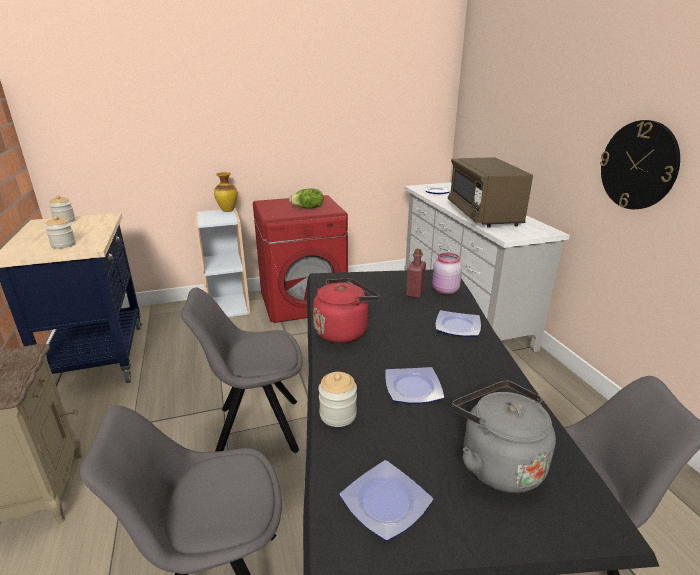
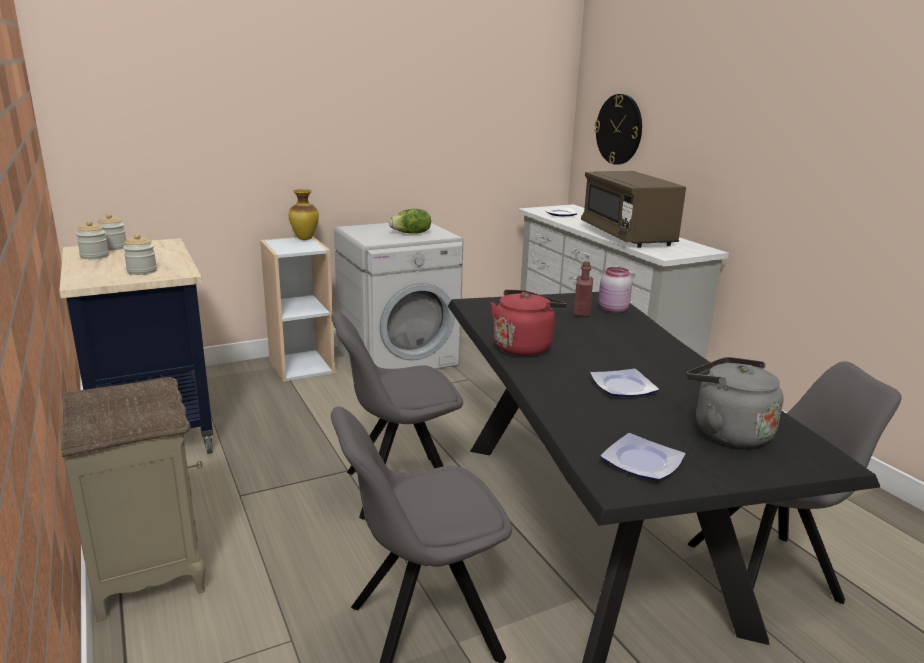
camera: 10 degrees left, 5 degrees down
red washing machine [253,195,348,323] -> white washing machine [334,223,463,369]
jar [319,372,357,427] -> jar moved to [76,221,109,259]
plate [436,310,481,337] -> none
wall clock [600,120,680,209] -> wall clock moved to [594,94,642,165]

